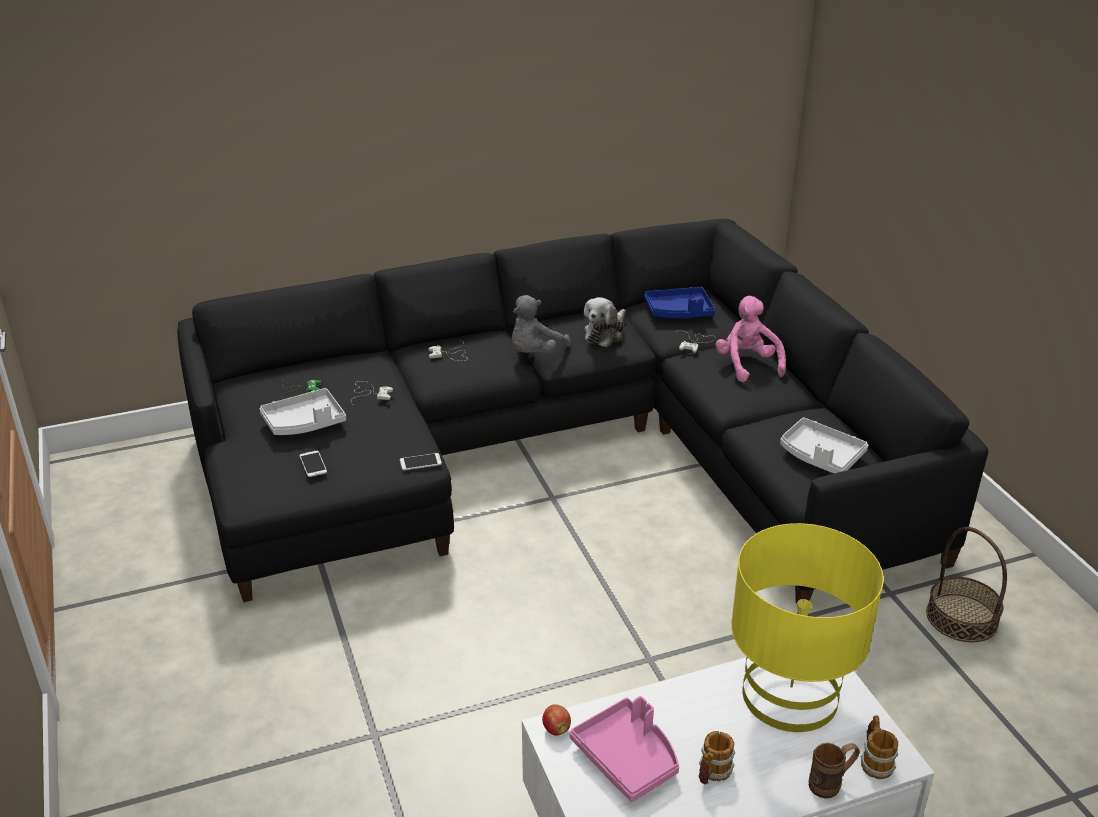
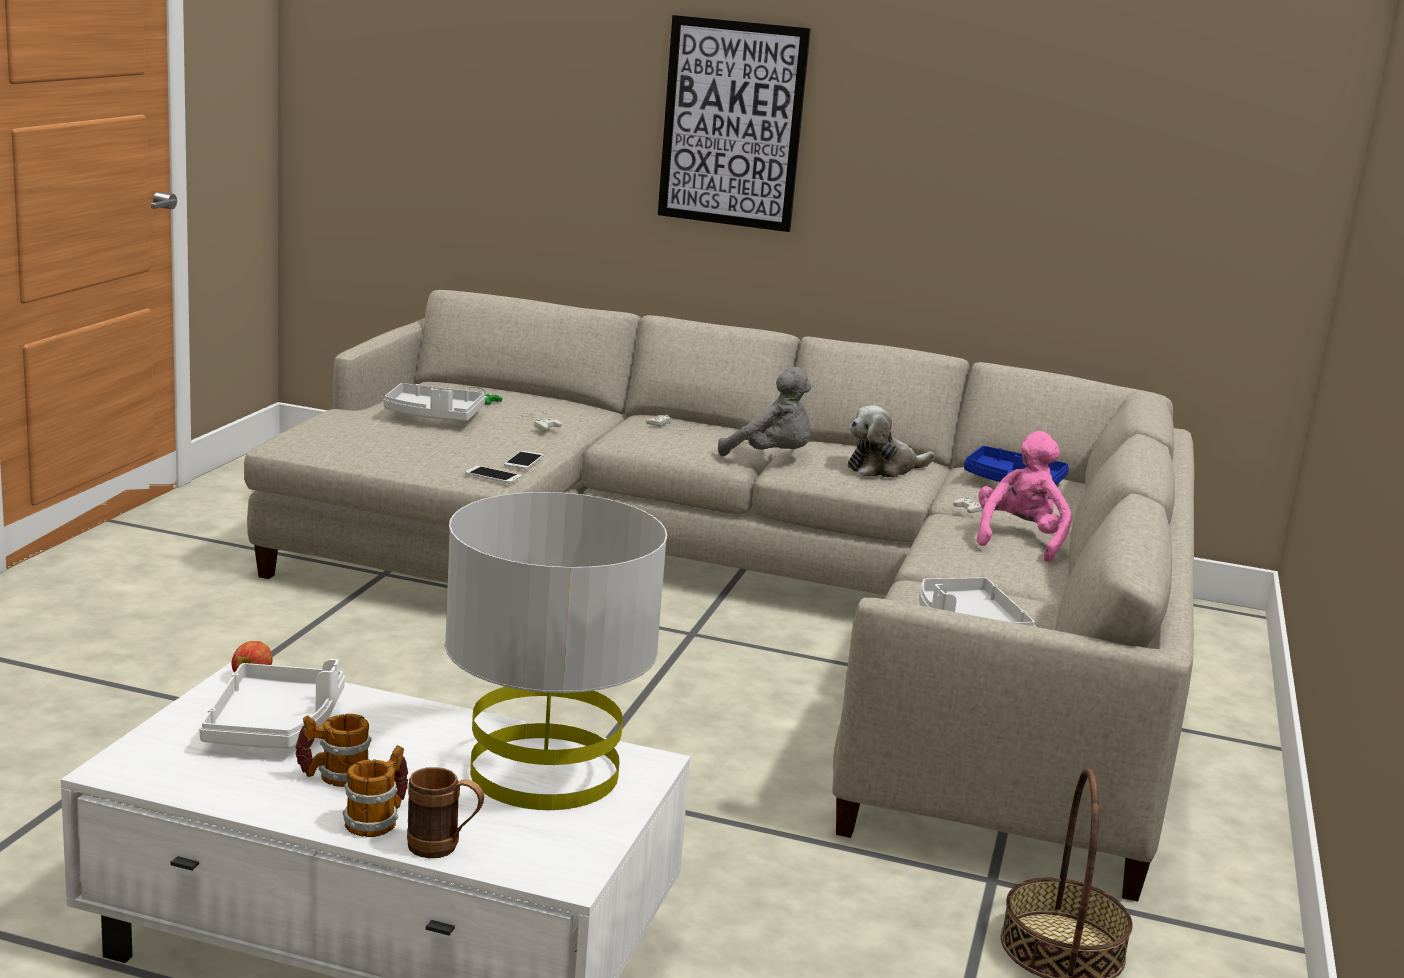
camera: 35 degrees right, 15 degrees down
black sofa [177,219,988,604] -> beige sofa [244,290,1194,902]
phone [300,450,327,477] -> phone moved to [504,451,544,469]
grey plush toy [512,295,571,355] -> grey plush toy turned 135 degrees counterclockwise [718,367,811,456]
pink tray [570,696,679,802] -> white tray [199,659,345,749]
yellow table lamp [731,523,884,732] -> grey table lamp [445,492,667,810]
mug [861,716,898,779] -> mug moved to [343,745,408,837]
none -> picture [658,15,811,232]

